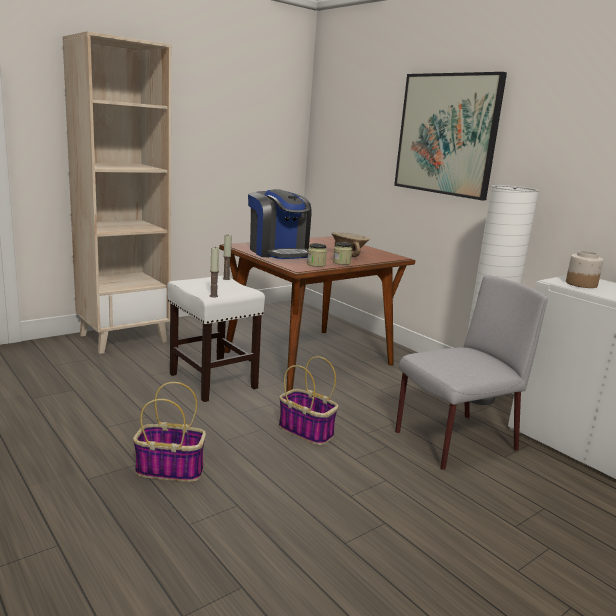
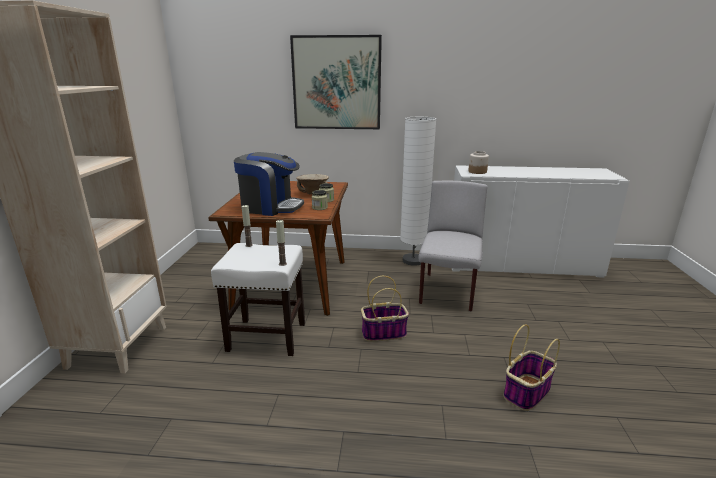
camera: 45 degrees left, 5 degrees up
basket [133,382,206,482] -> basket moved to [503,324,560,411]

